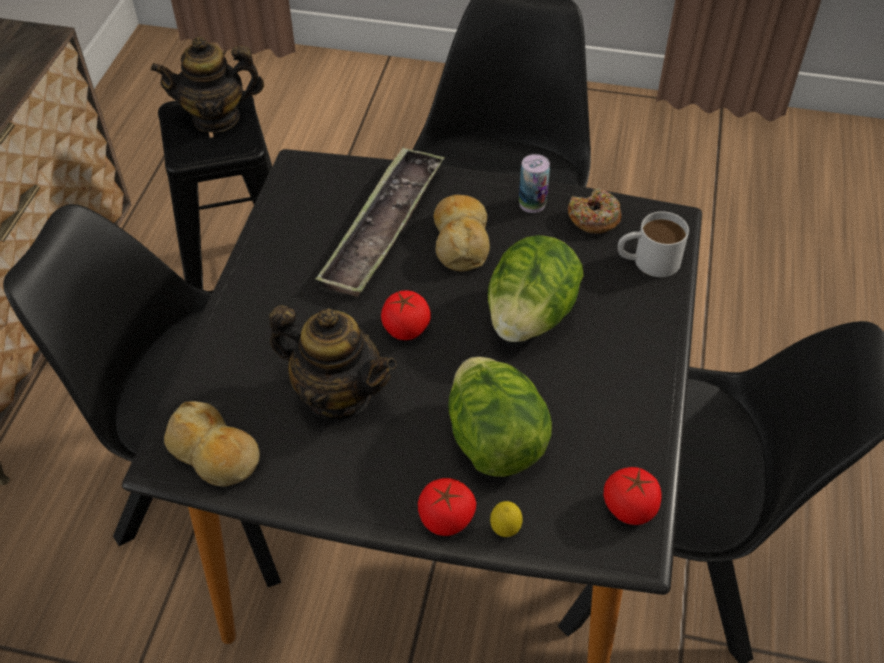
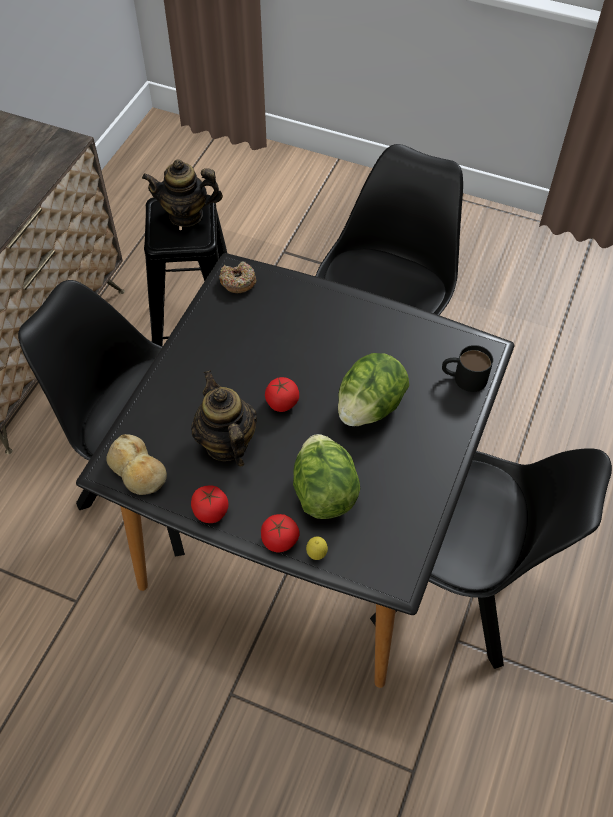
camera: 10 degrees right, 5 degrees up
teapot [269,305,397,420] -> teapot turned 150 degrees counterclockwise [191,370,257,467]
tray [315,147,445,297] -> none
bread [434,195,490,271] -> none
can [519,154,550,213] -> none
donut [568,188,622,234] -> donut moved to [219,261,257,293]
tomato [604,467,662,525] -> tomato moved to [191,485,229,523]
white mug [618,211,689,277] -> black mug [442,345,493,392]

